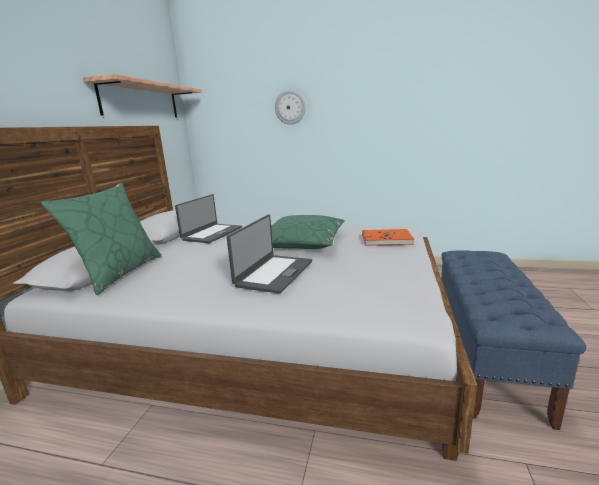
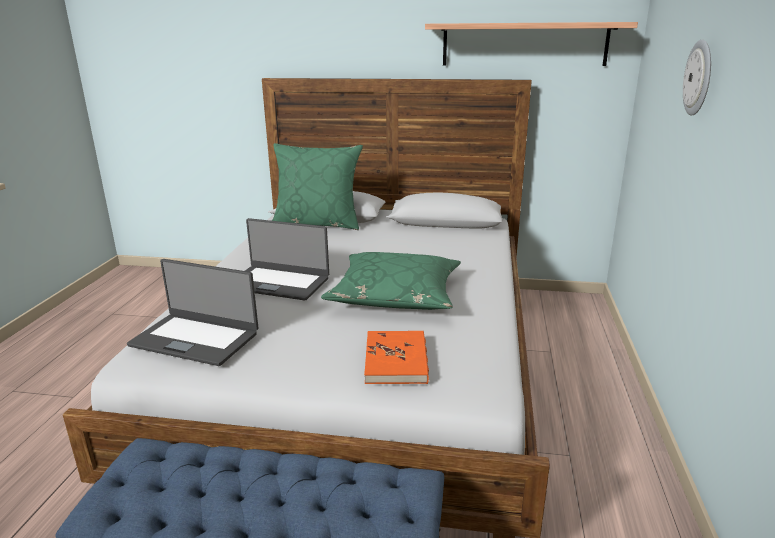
camera: 85 degrees right, 5 degrees up
laptop [175,194,242,243] -> laptop moved to [127,259,258,366]

